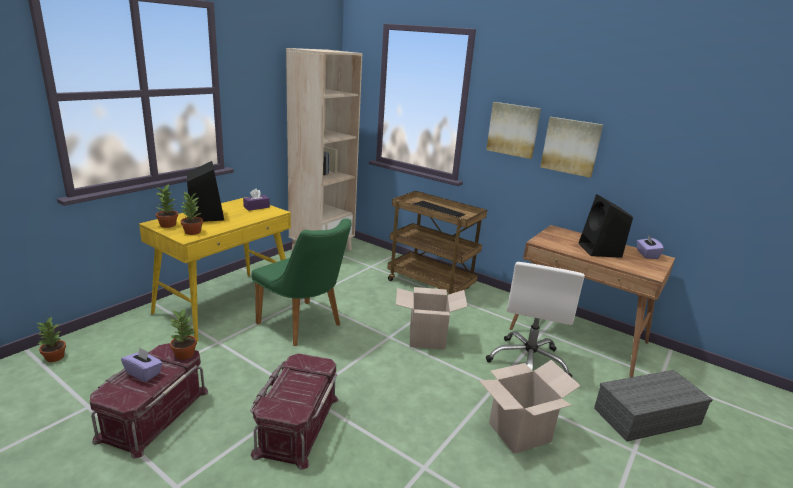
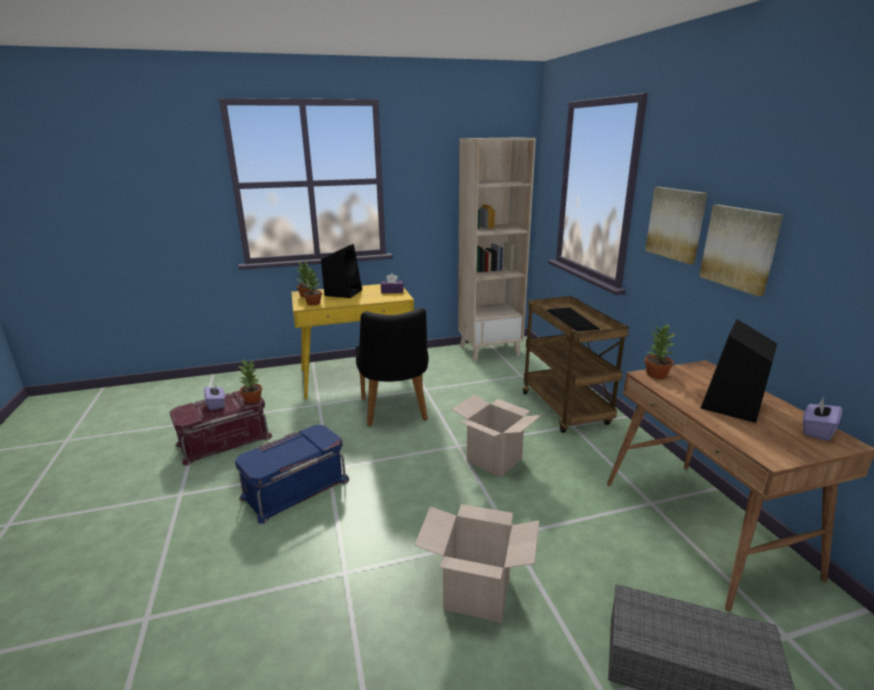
camera: 40 degrees right, 0 degrees up
potted plant [37,317,66,362] -> potted plant moved to [644,323,675,379]
red storage box [250,353,338,470] -> blue storage box [235,425,349,524]
green chair [251,218,351,346] -> black chair [355,308,429,426]
white office chair [486,262,585,377] -> none

